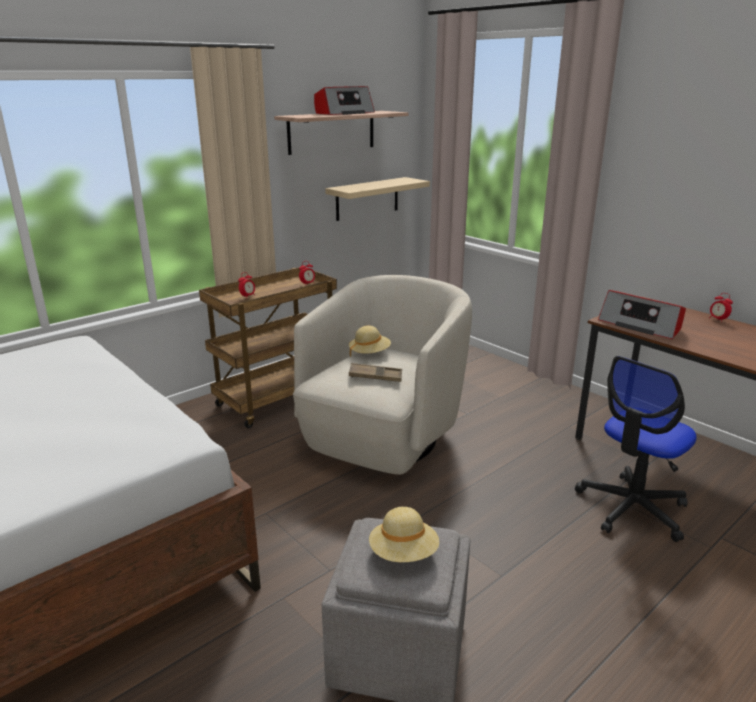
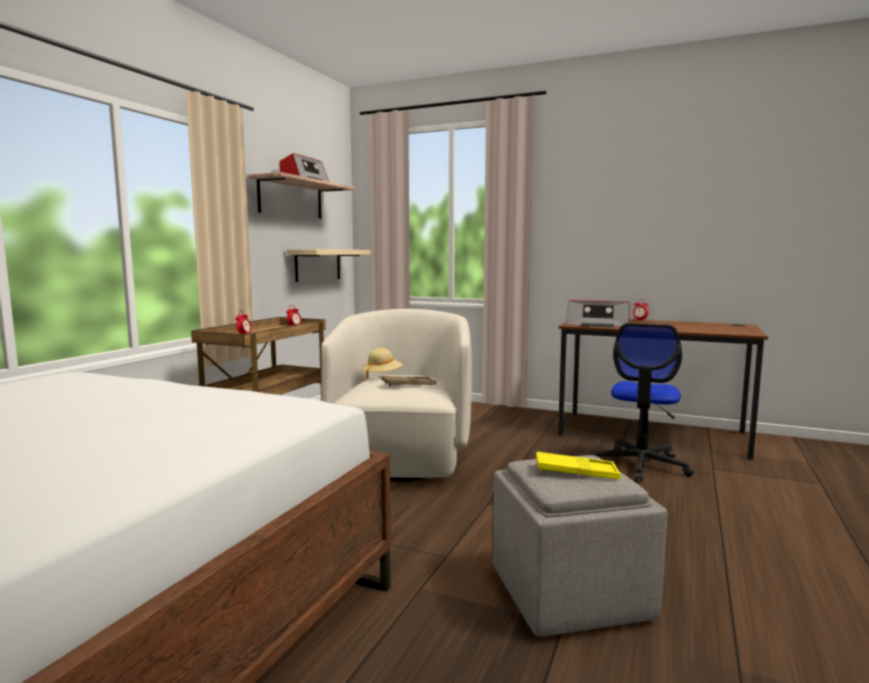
camera: 25 degrees left, 15 degrees down
beige hat [369,507,439,562] -> yellow tray [536,452,621,479]

